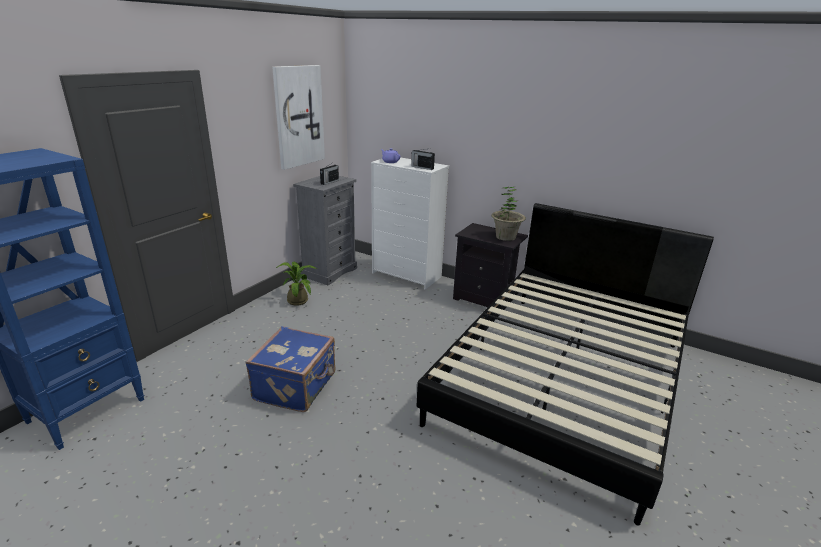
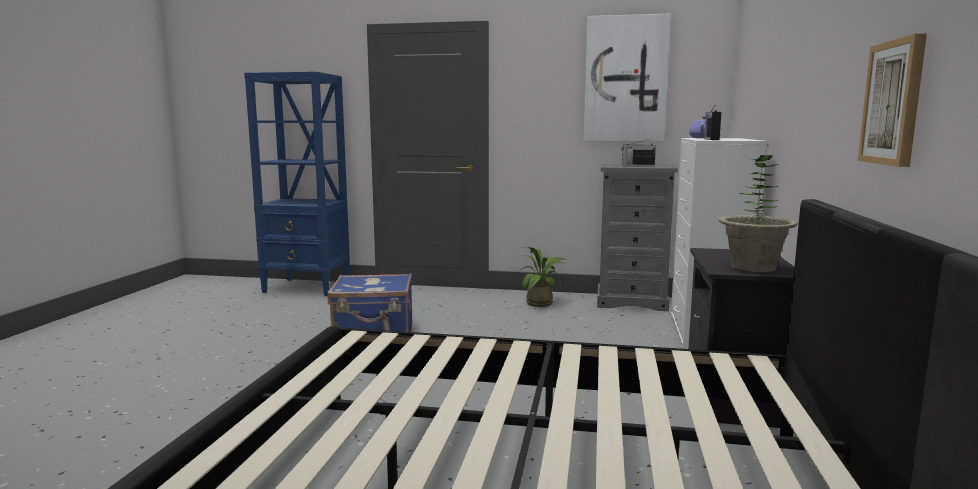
camera: 70 degrees right, 15 degrees down
none -> picture [858,33,927,167]

